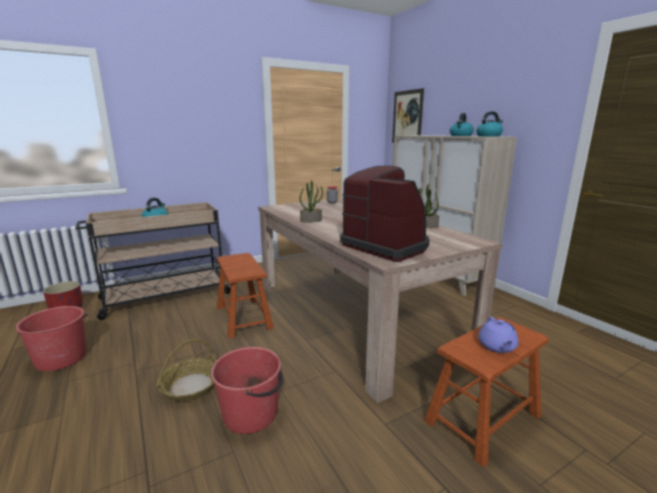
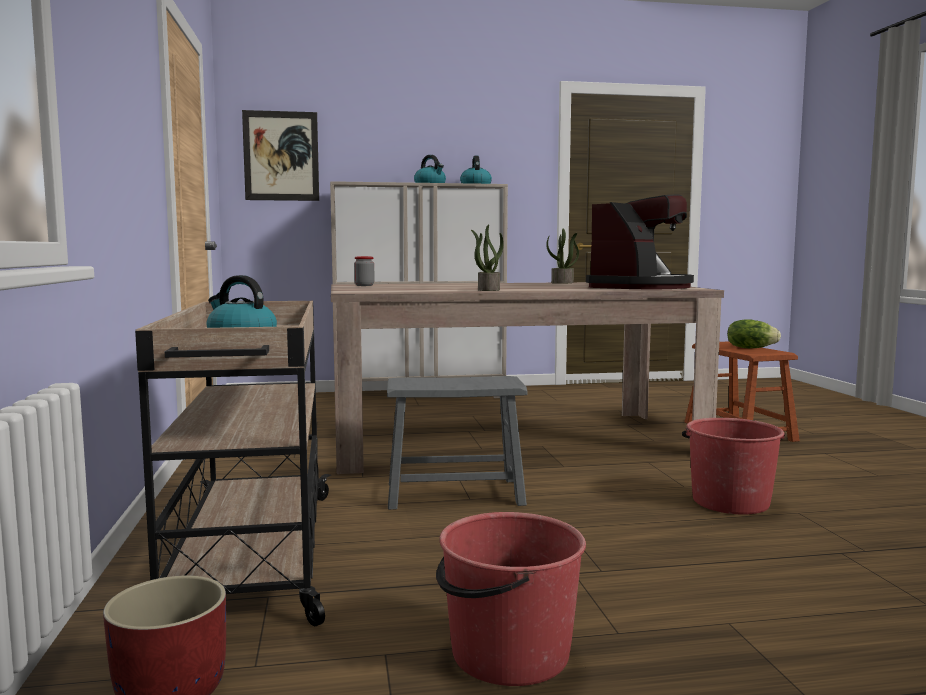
camera: 70 degrees left, 10 degrees down
basket [157,339,217,402] -> none
brown stool [217,253,274,338] -> grey stool [387,376,527,510]
coffee machine [340,166,430,261] -> coffee machine turned 150 degrees clockwise [586,194,694,289]
purple teapot [478,316,519,353] -> lettuce [727,319,781,348]

